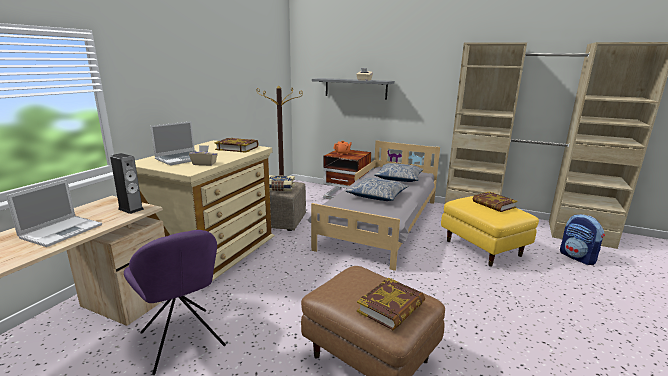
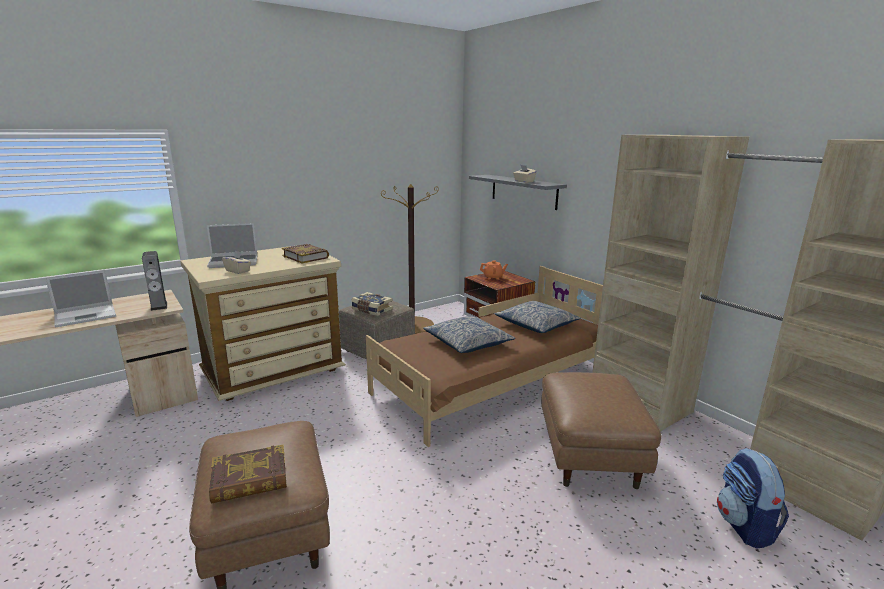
camera: 30 degrees right, 0 degrees up
purple chair [124,230,226,375] -> none
grey bed [307,140,440,271] -> brown bed [366,266,603,447]
yellow ottoman [441,196,539,267] -> brown ottoman [541,372,661,489]
book [473,191,518,212] -> none

